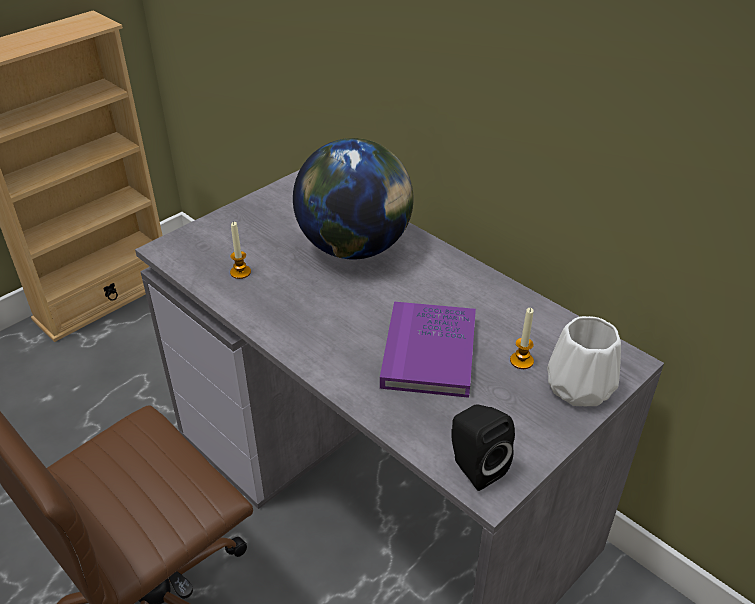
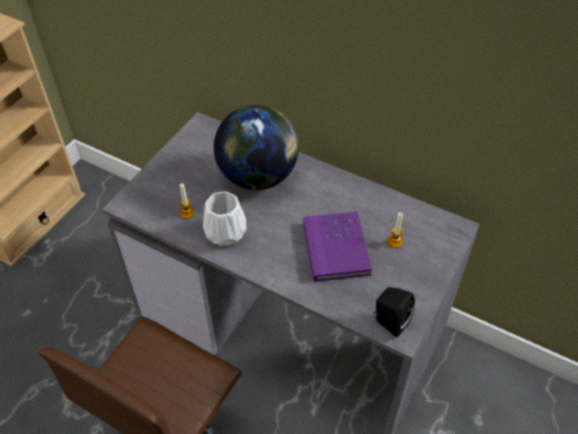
camera: 15 degrees left, 10 degrees up
white vase [547,316,621,407] -> white vase moved to [203,192,247,247]

